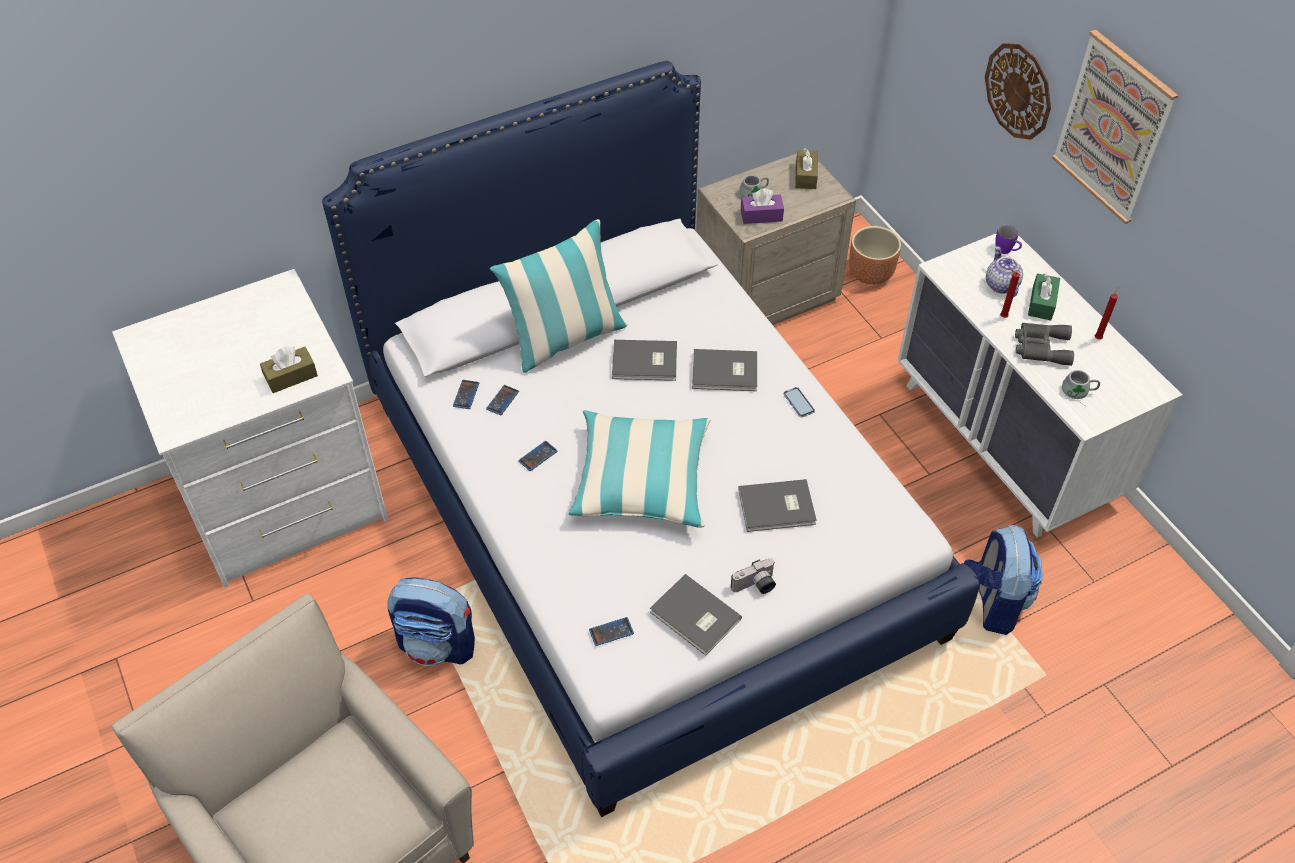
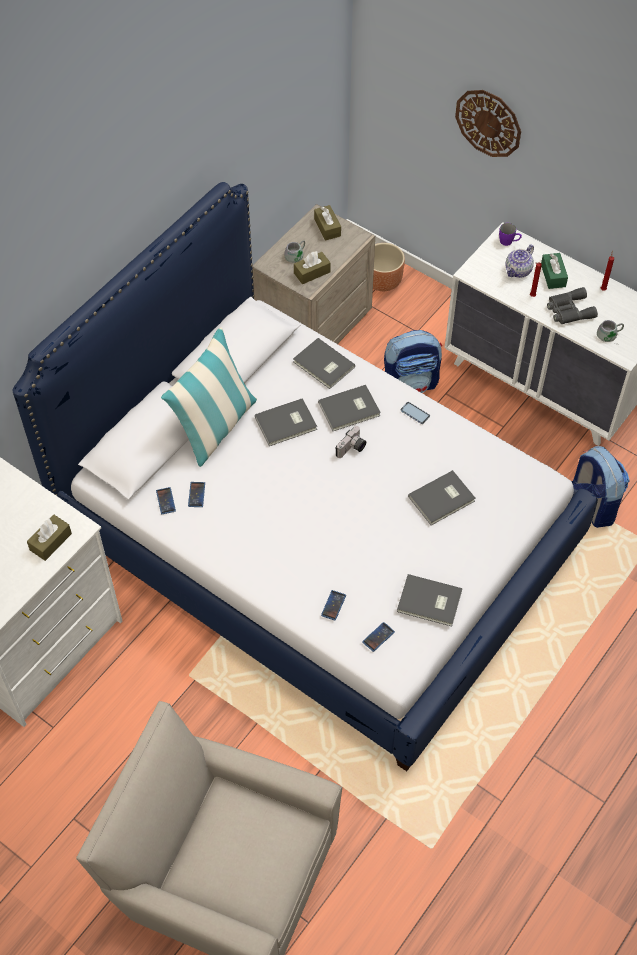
camera: 25 degrees left, 5 degrees up
backpack [387,577,475,666] -> backpack moved to [384,330,442,393]
phone [518,441,558,471] -> phone moved to [321,590,346,621]
pillow [569,410,711,528] -> none
camera [731,558,776,594] -> camera moved to [335,426,366,458]
purple tissue box [741,188,784,224] -> brown tissue box [294,252,331,284]
teapot [986,246,1023,297] -> teapot turned 105 degrees counterclockwise [505,245,534,278]
picture [1052,30,1178,224] -> none
none -> grey book [293,338,355,389]

